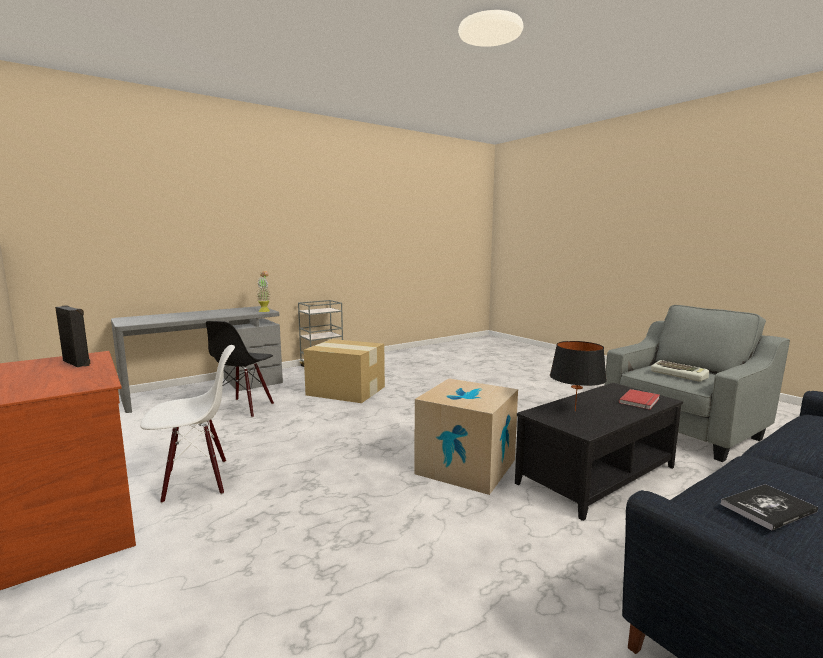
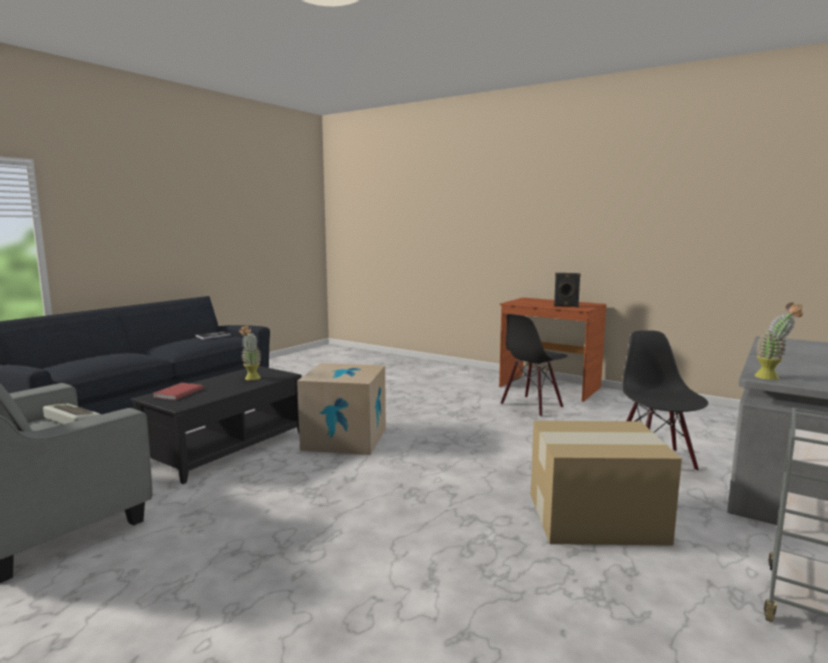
camera: 160 degrees right, 0 degrees up
white chair [140,345,235,503] -> black chair [501,314,568,417]
black table lamp [550,341,607,411] -> potted plant [239,325,261,380]

